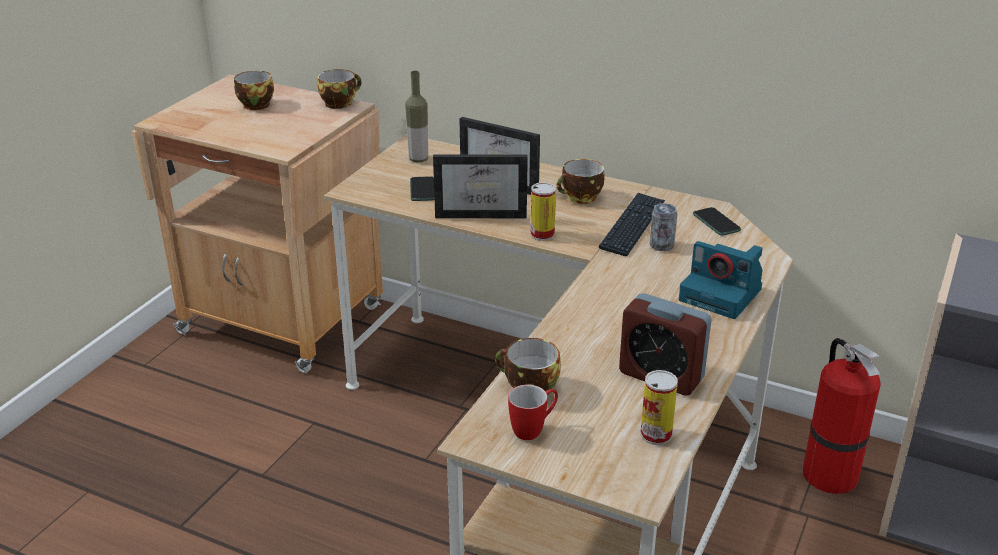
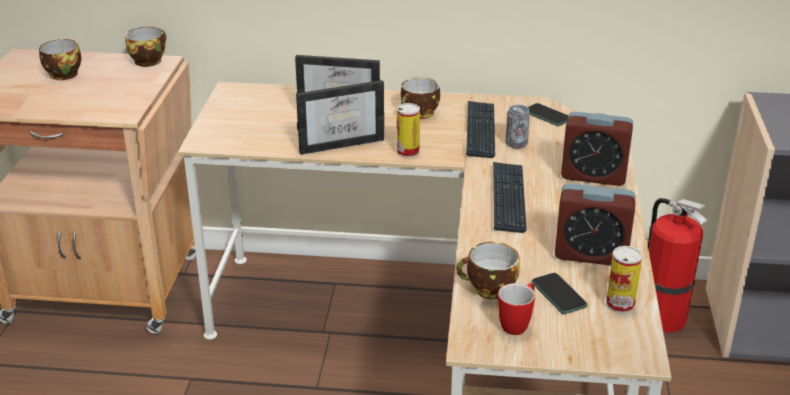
camera: 20 degrees left, 0 degrees up
bottle [405,71,428,163] -> none
phone [410,176,435,201] -> phone moved to [532,273,588,314]
camera [679,241,763,319] -> alarm clock [561,111,633,186]
none -> keyboard [493,162,527,233]

